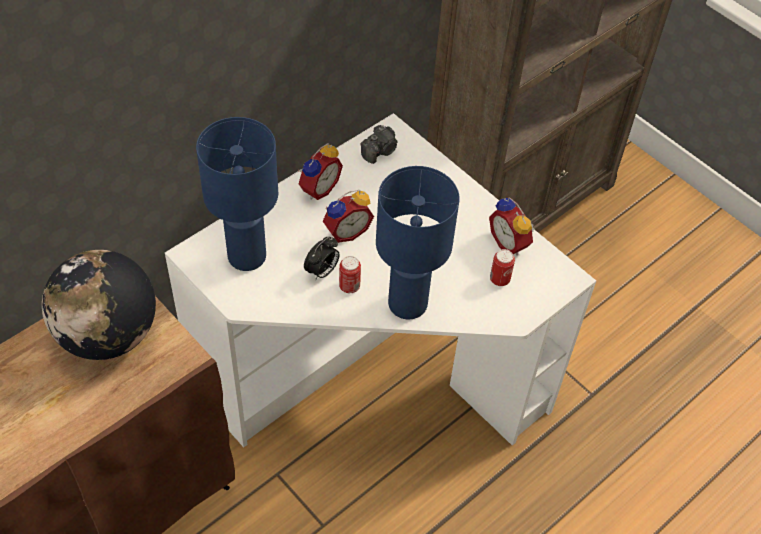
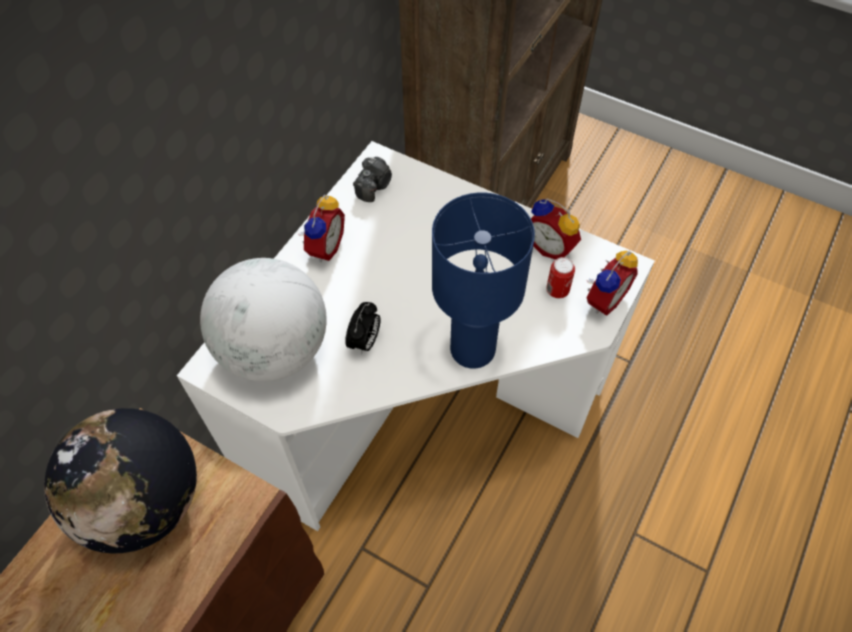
camera: 15 degrees left, 5 degrees up
blue table lamp [196,117,278,271] -> globe [200,258,327,382]
alarm clock [323,190,374,243] -> alarm clock moved to [587,251,638,316]
can [339,256,361,293] -> none

